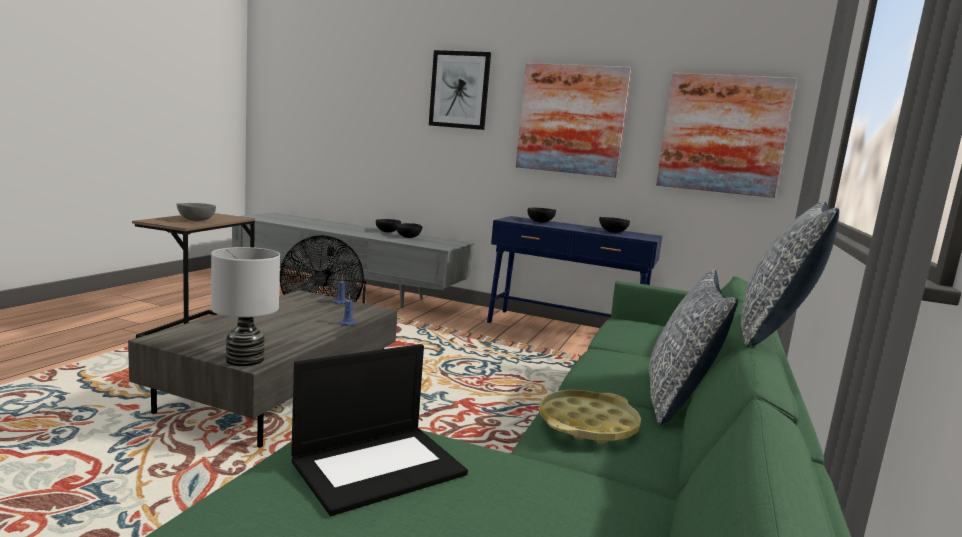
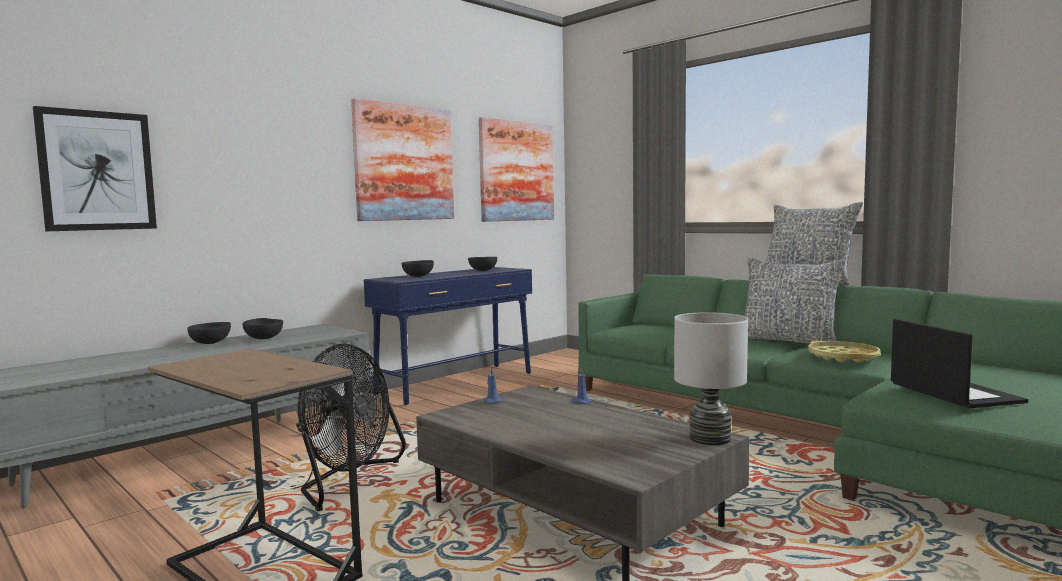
camera: 65 degrees left, 5 degrees down
grey bowl [177,203,216,221] -> none
picture [429,50,491,130] -> picture moved to [33,106,157,231]

